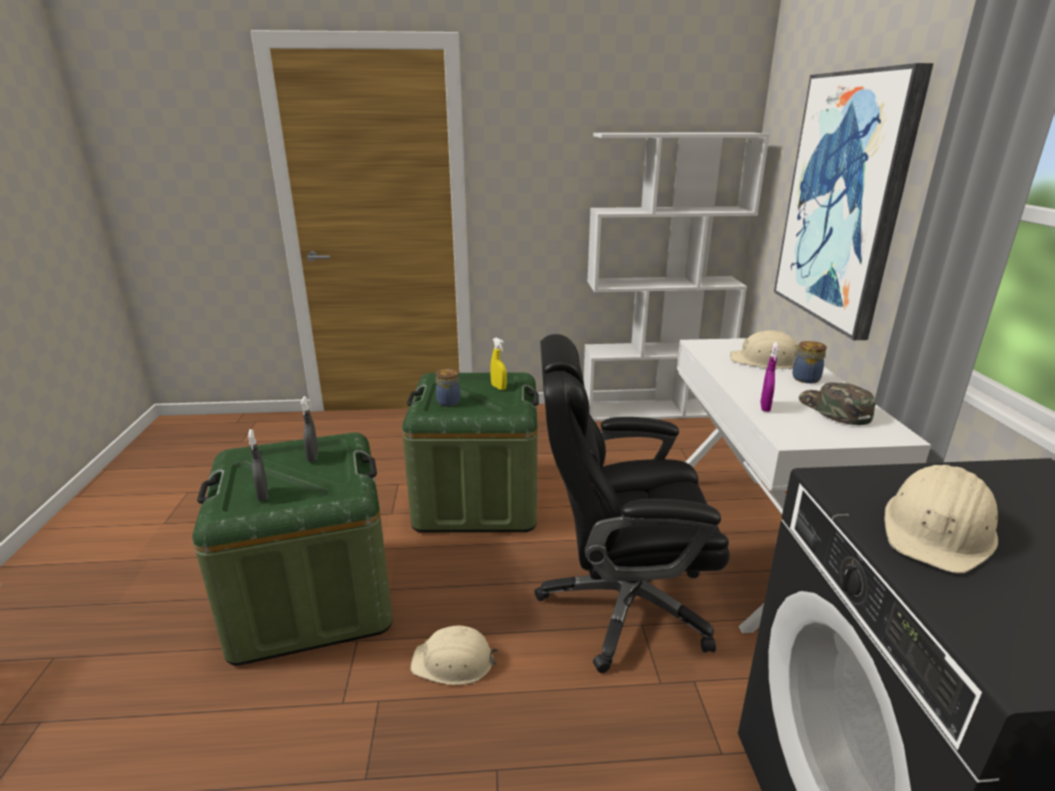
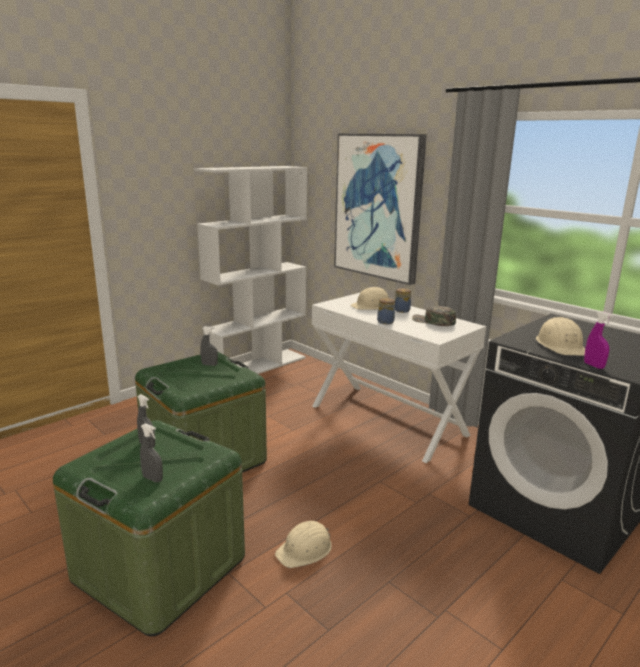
camera: 40 degrees left, 5 degrees down
jar [436,369,461,407] -> jar moved to [377,298,395,324]
yellow spray bottle [490,338,507,390] -> grey spray bottle [200,326,218,366]
black office chair [534,334,730,673] -> none
purple spray bottle [760,342,779,412] -> purple spray bottle moved to [584,311,614,369]

